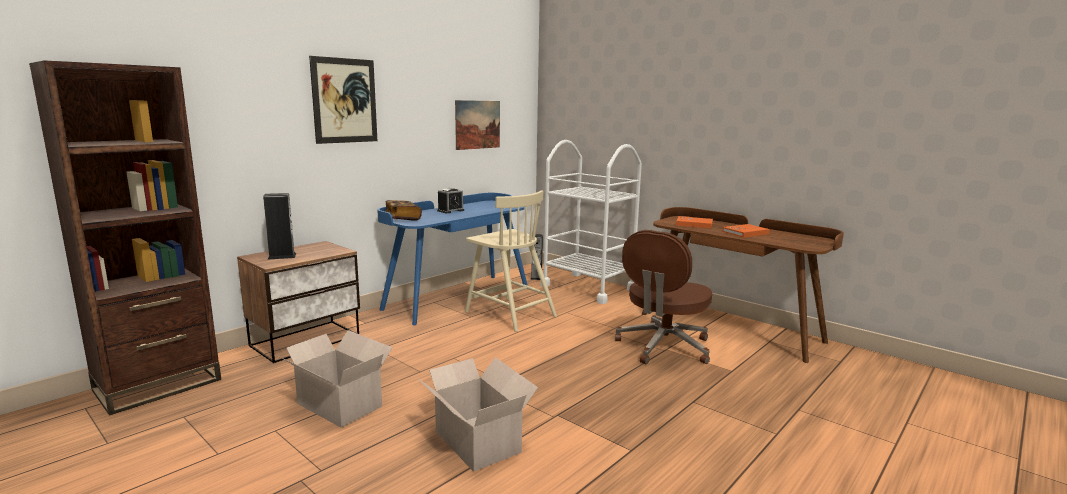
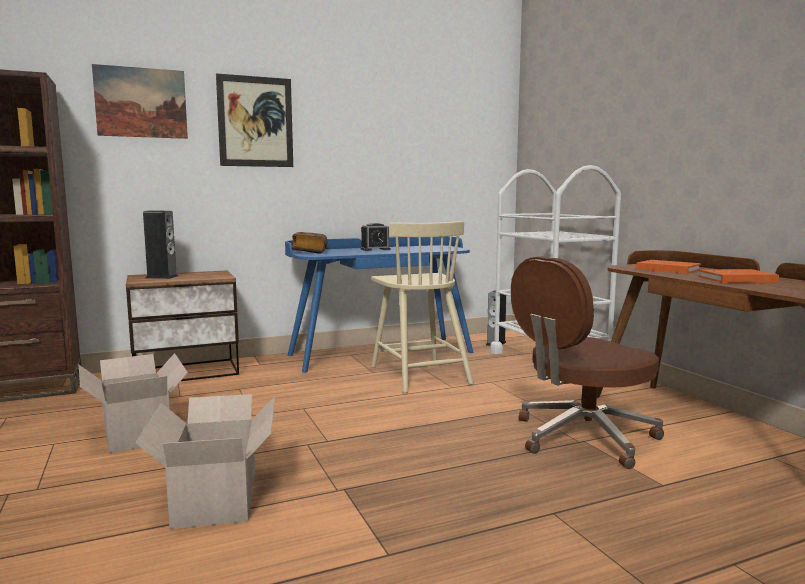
camera: 25 degrees right, 5 degrees down
picture [455,100,500,150] -> picture moved to [92,64,188,139]

